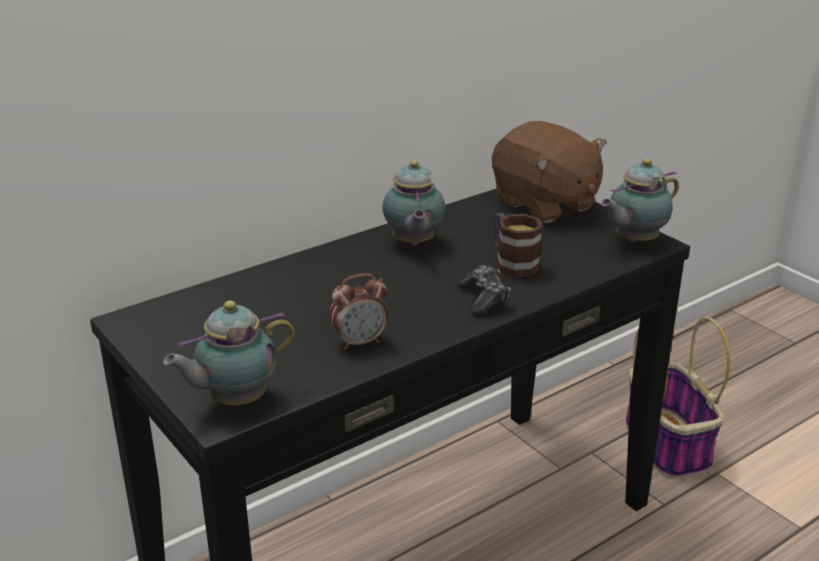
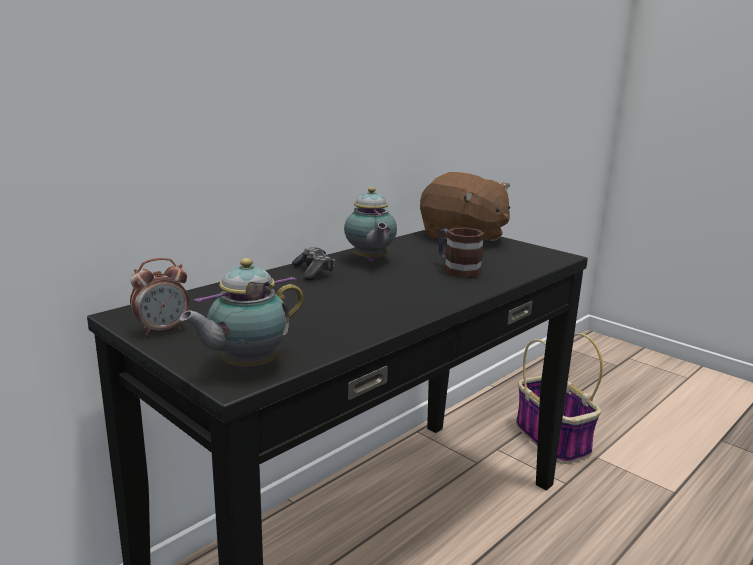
camera: 10 degrees left, 10 degrees down
alarm clock [329,273,388,350] -> alarm clock moved to [130,258,189,336]
game controller [457,265,510,316] -> game controller moved to [292,247,335,280]
teapot [601,159,679,242] -> none

